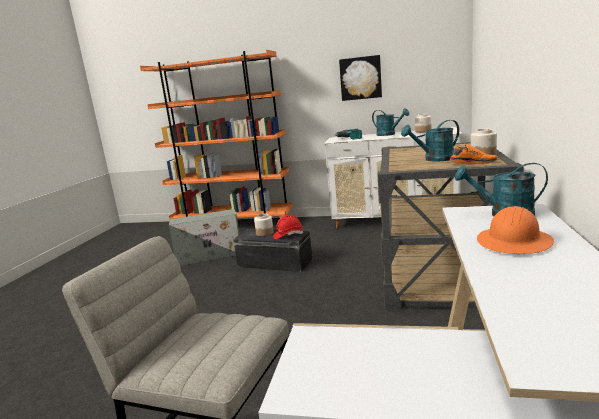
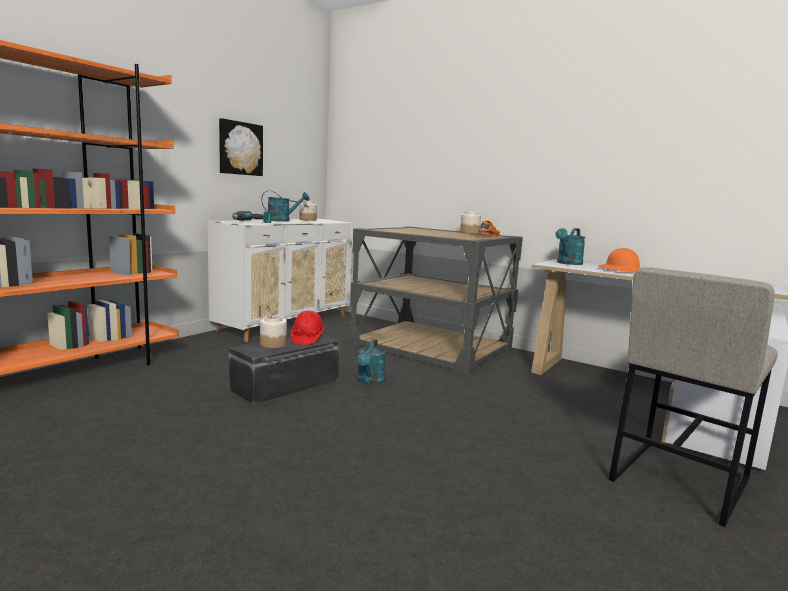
camera: 70 degrees left, 5 degrees down
grey storage box [169,209,240,266] -> none
turquoise watering can [401,120,459,161] -> turquoise watering can moved to [357,339,385,385]

